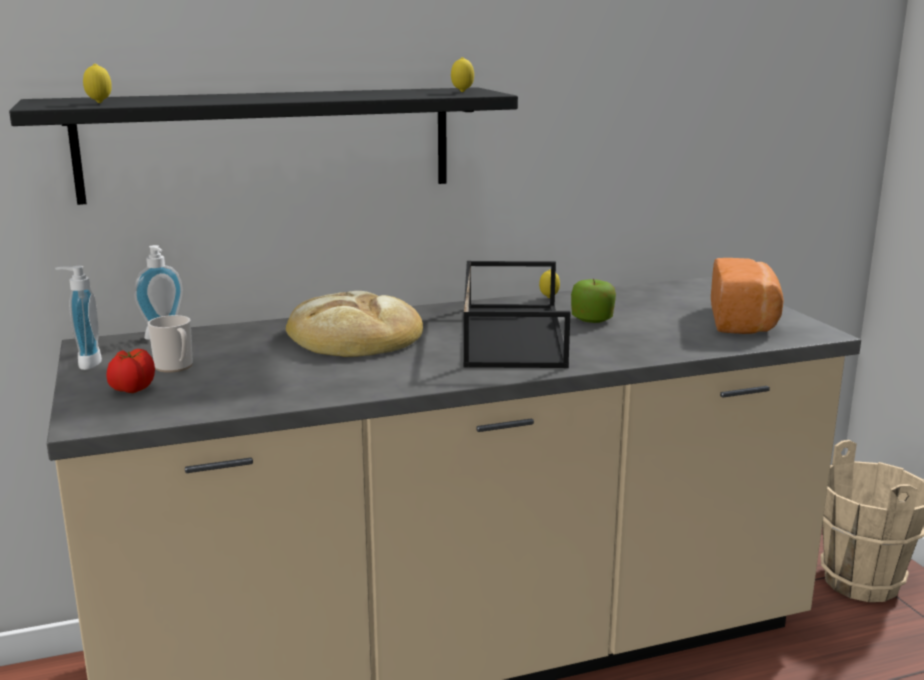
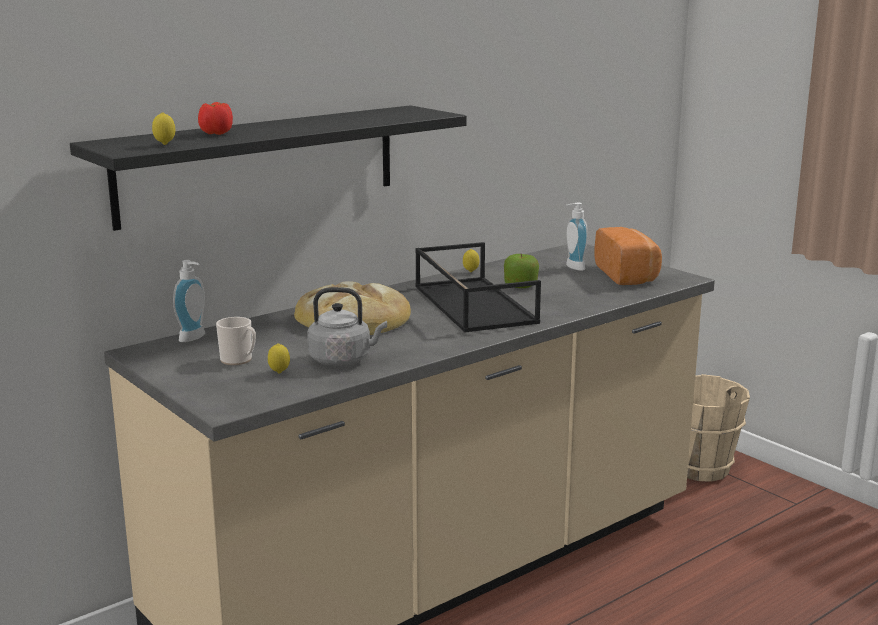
camera: 20 degrees left, 0 degrees up
soap dispenser [55,266,102,370] -> soap dispenser moved to [566,203,588,271]
tomato [106,349,155,393] -> tomato moved to [198,102,233,135]
lemon [451,57,474,92] -> lemon moved to [268,343,290,373]
none -> grey kettle [307,287,387,366]

